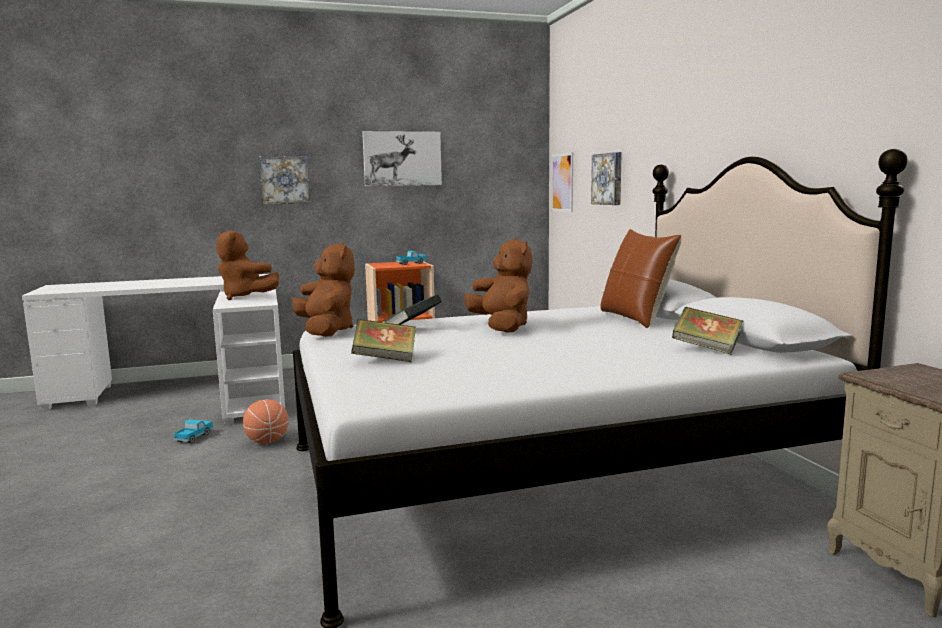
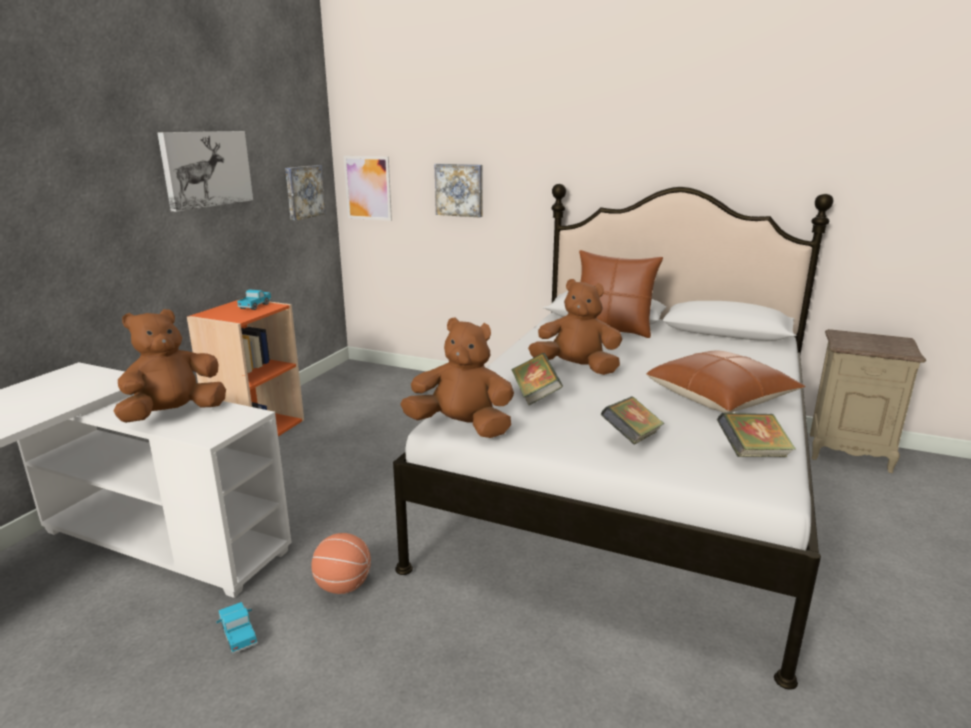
camera: 50 degrees left, 10 degrees up
brown plush toy [217,230,279,300] -> brown plush toy turned 150 degrees clockwise [113,309,226,423]
picture [259,156,310,205] -> picture moved to [285,165,326,221]
book [672,307,743,354] -> book moved to [717,413,796,457]
none -> brown pillow [646,350,806,413]

